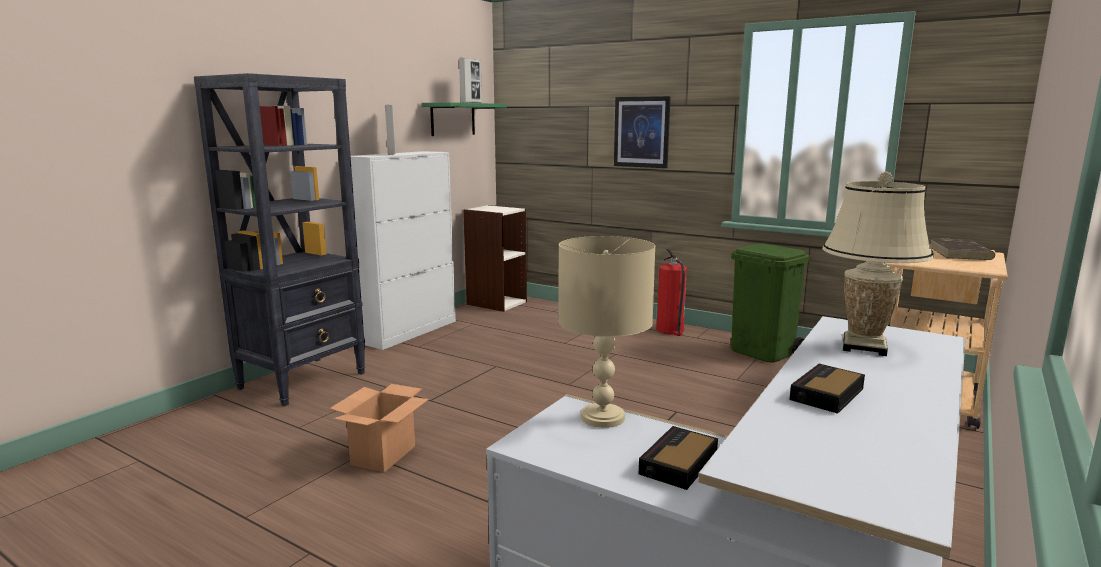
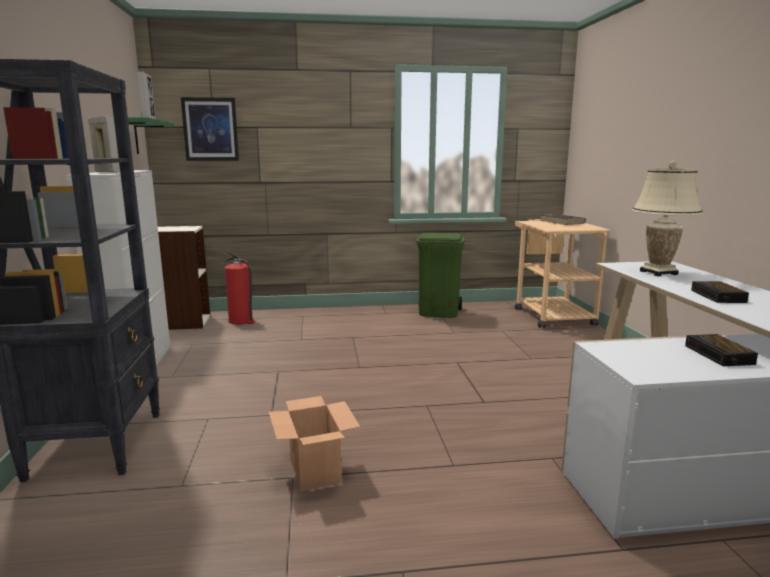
camera: 40 degrees left, 0 degrees up
beige table lamp [558,236,656,428] -> none
picture [614,96,671,168] -> picture moved to [181,97,239,161]
fire extinguisher [656,248,687,336] -> fire extinguisher moved to [225,251,254,325]

